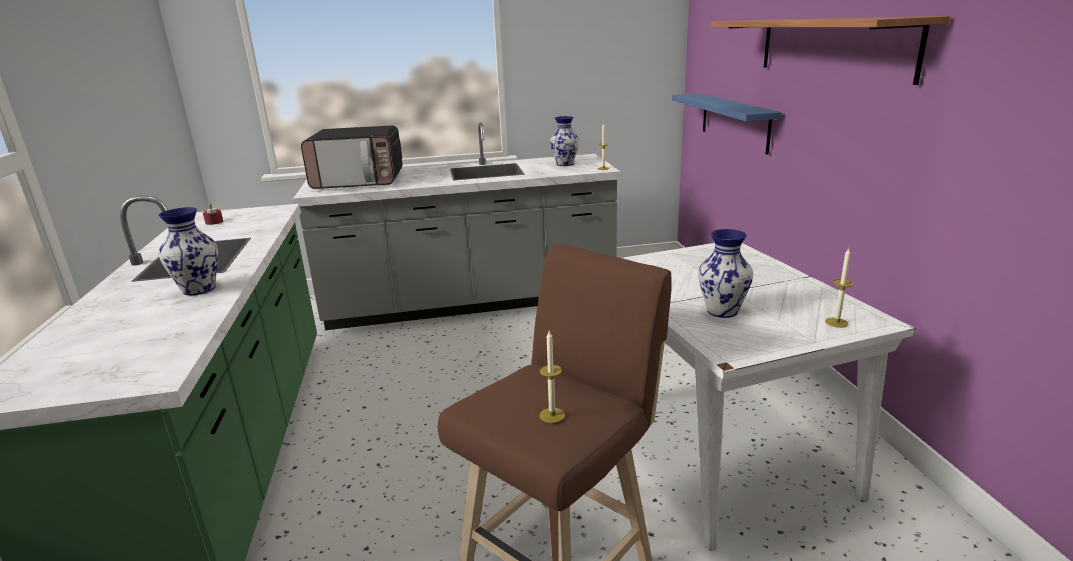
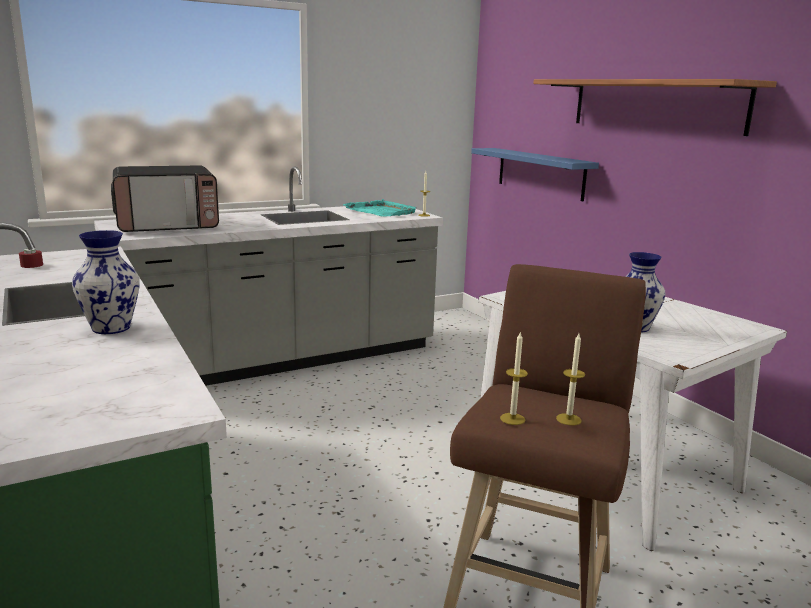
camera: 20 degrees left, 5 degrees down
vase [550,116,579,166] -> turquoise tray [343,199,417,217]
candle [825,248,853,328] -> candle moved to [500,331,528,425]

